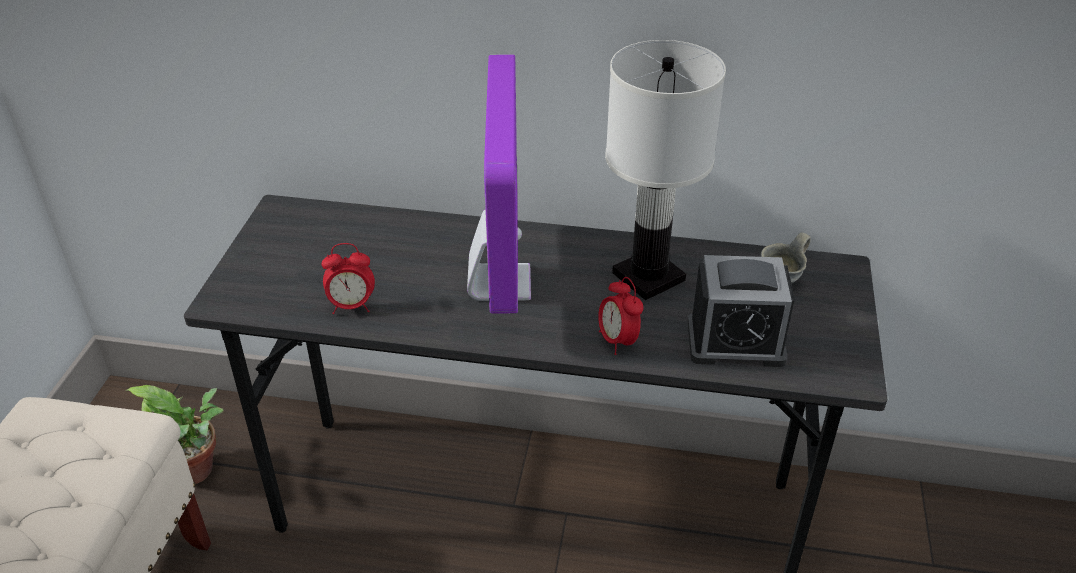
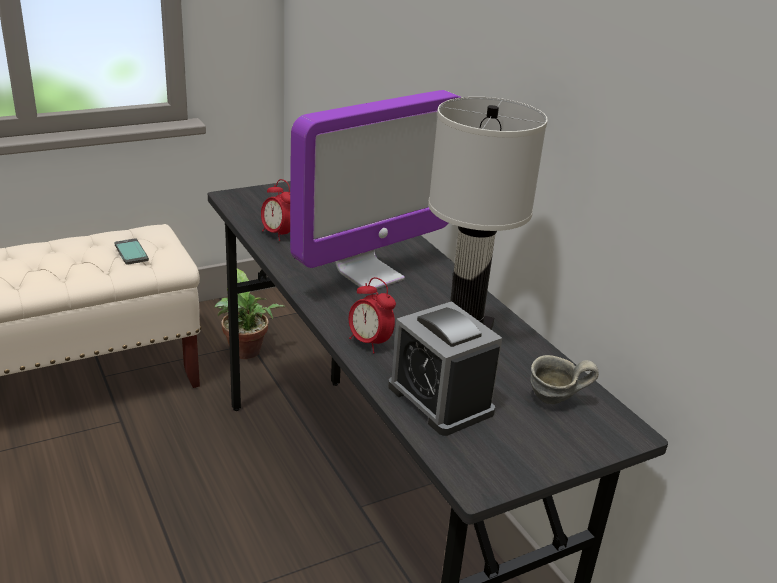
camera: 50 degrees right, 10 degrees down
alarm clock [598,277,644,355] -> alarm clock turned 75 degrees counterclockwise [349,277,396,353]
none -> phone [115,238,149,265]

